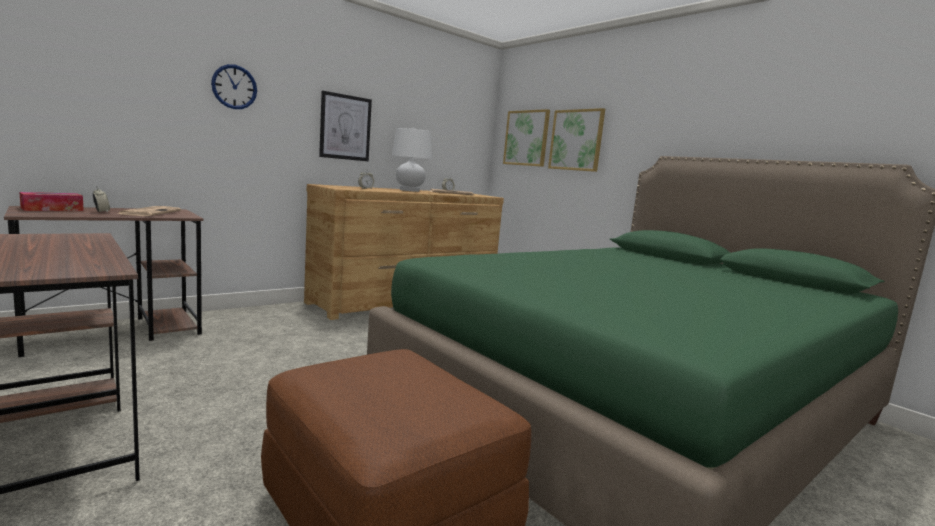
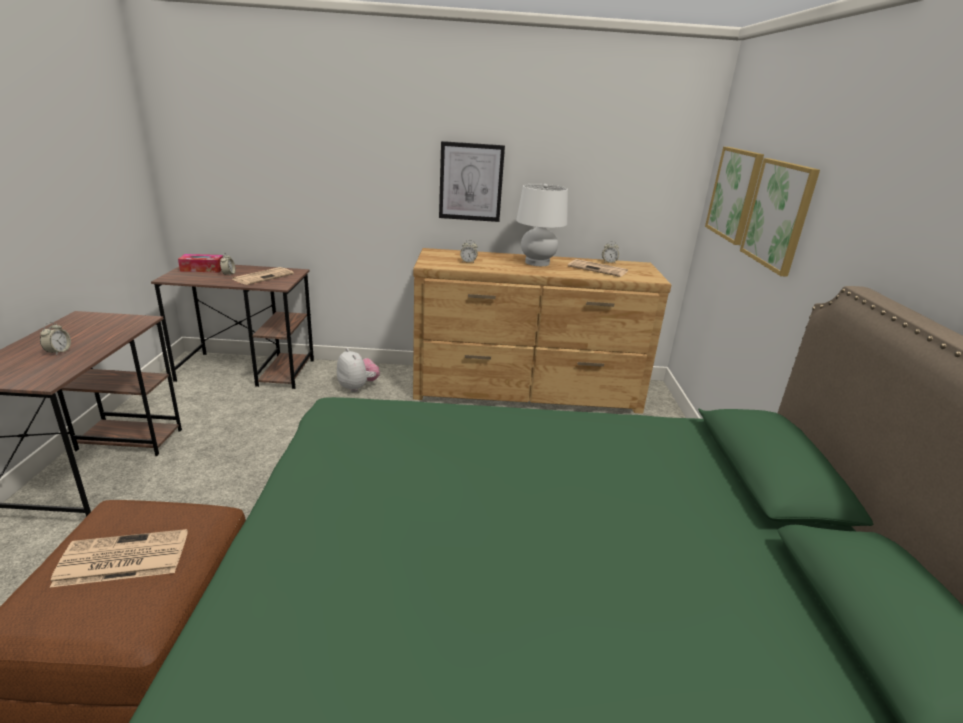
camera: 40 degrees right, 15 degrees up
wall clock [211,64,257,109] -> none
none -> alarm clock [40,322,71,356]
none -> newspaper [50,529,188,587]
none -> plush toy [337,348,380,392]

